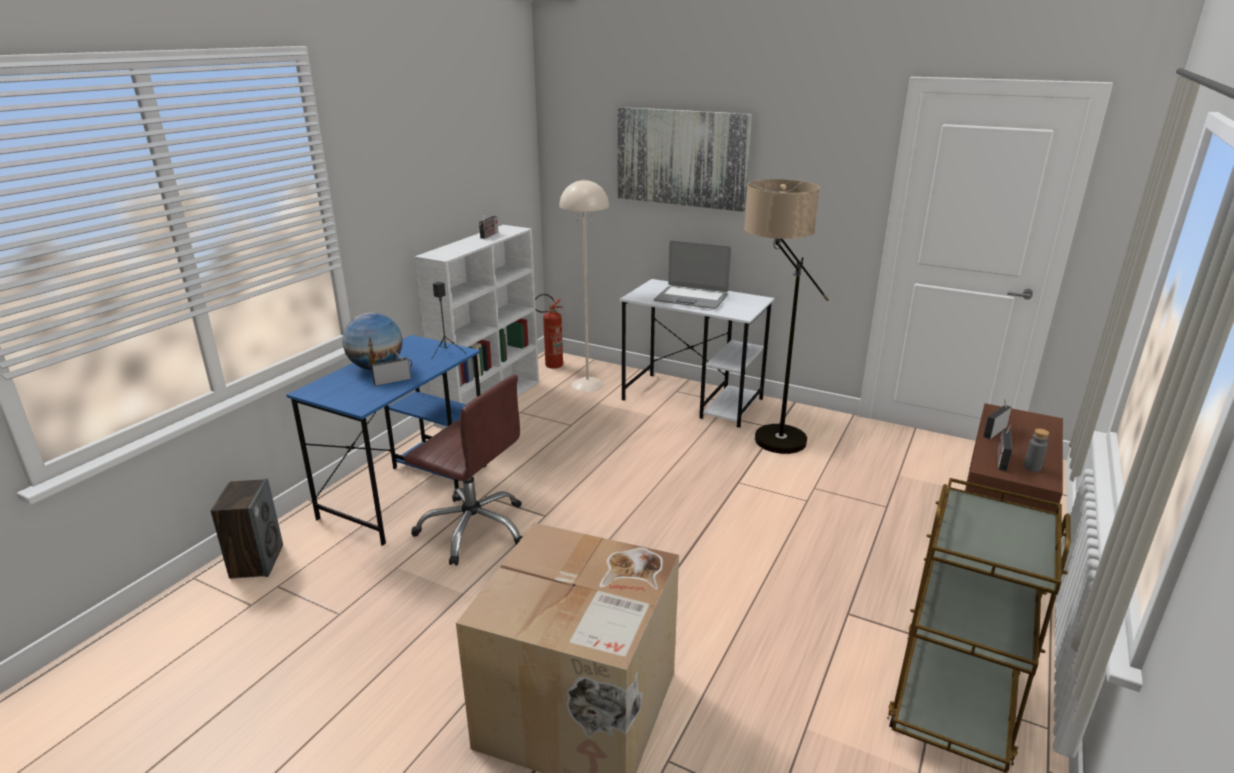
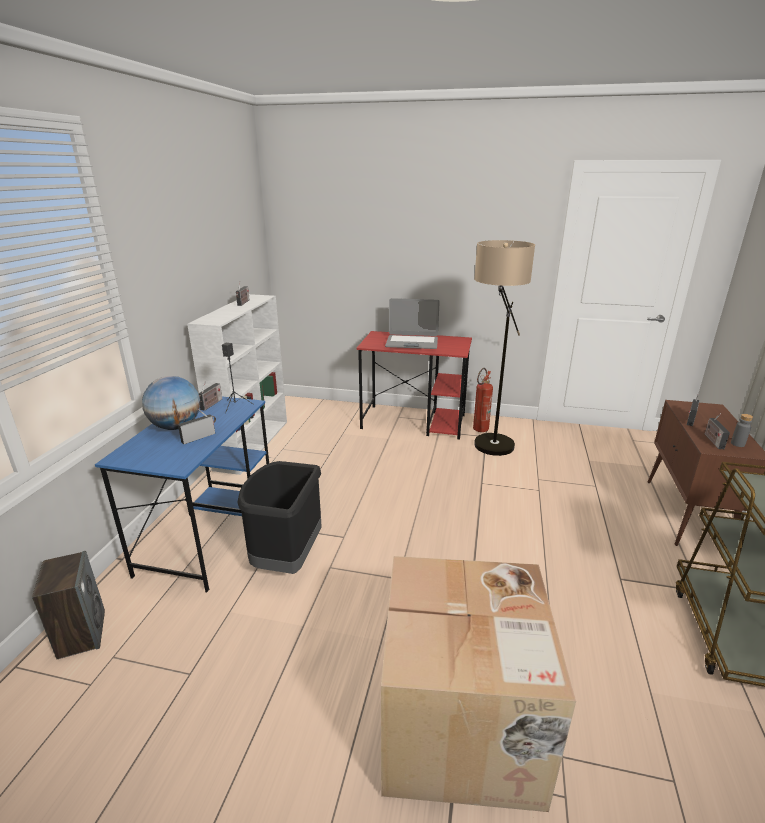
camera: 15 degrees left, 0 degrees up
brown office chair [404,375,522,565] -> black trash can [237,461,322,574]
fire extinguisher [535,294,563,368] -> fire extinguisher moved to [473,368,493,432]
beige floor lamp [559,179,609,392] -> none
picture [618,107,752,212] -> none
white desk [619,279,774,428] -> red desk [356,331,472,440]
none -> radio [198,381,222,411]

